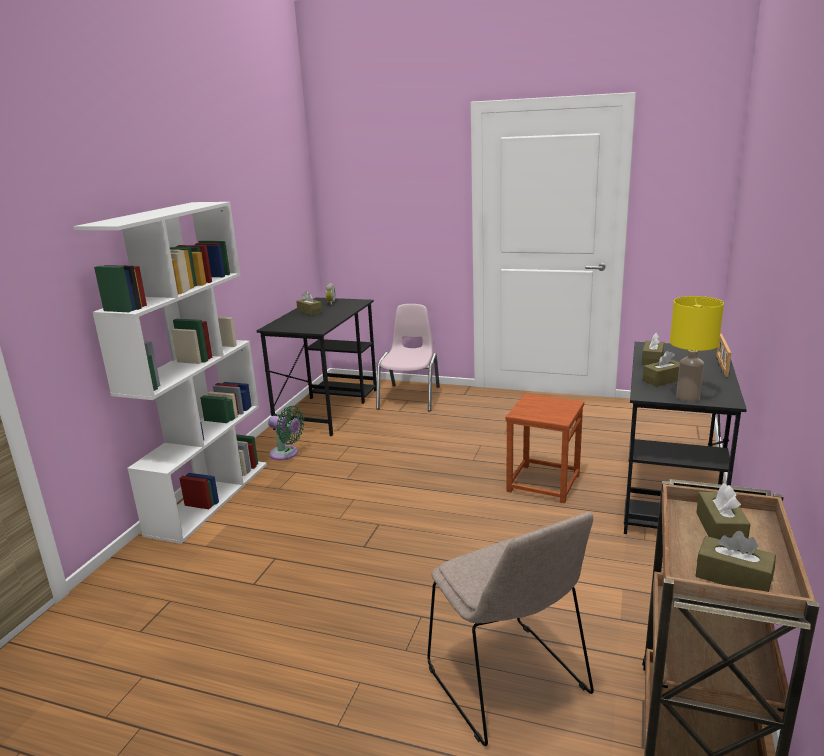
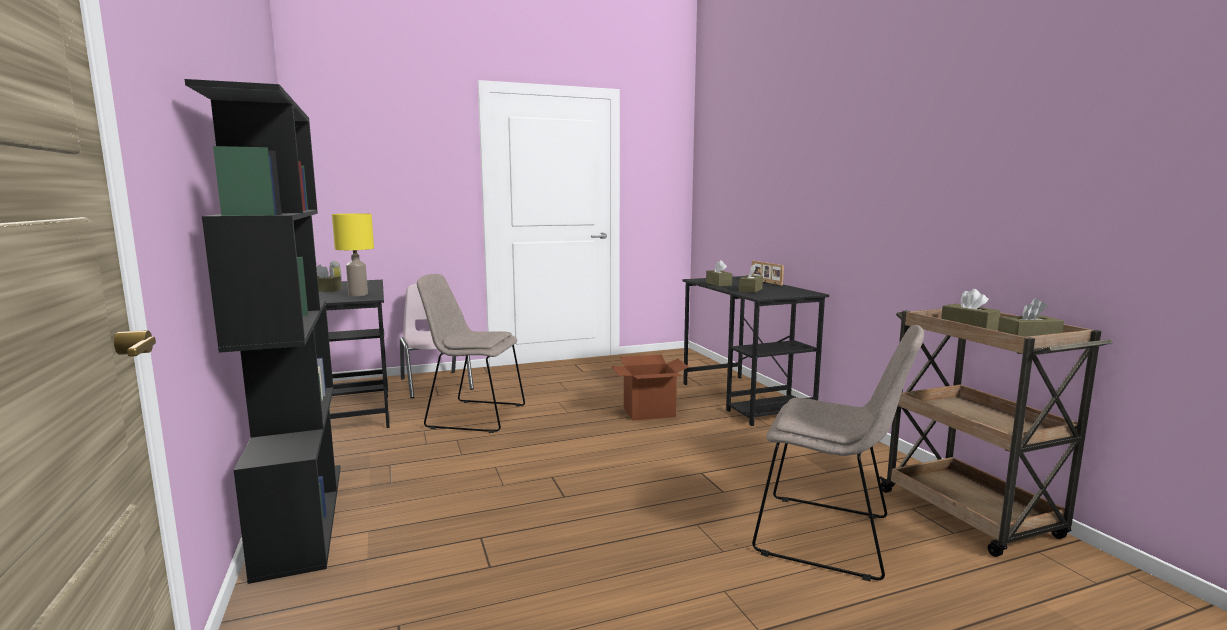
camera: 40 degrees left, 10 degrees down
white bookcase [73,202,267,544] -> black bookcase [185,79,341,584]
green fan [268,406,304,460] -> none
brown stool [505,394,584,503] -> cardboard box [611,355,688,421]
yellow table lamp [670,296,724,401] -> yellow table lamp moved to [332,214,374,296]
none -> beige chair [417,274,525,433]

